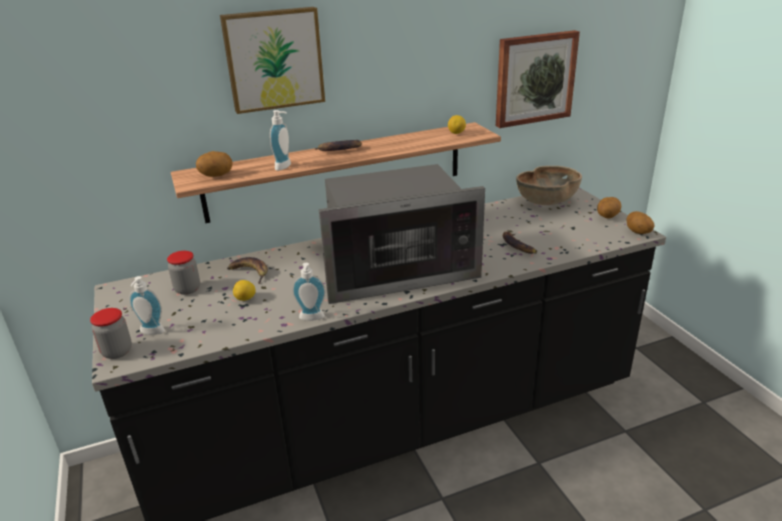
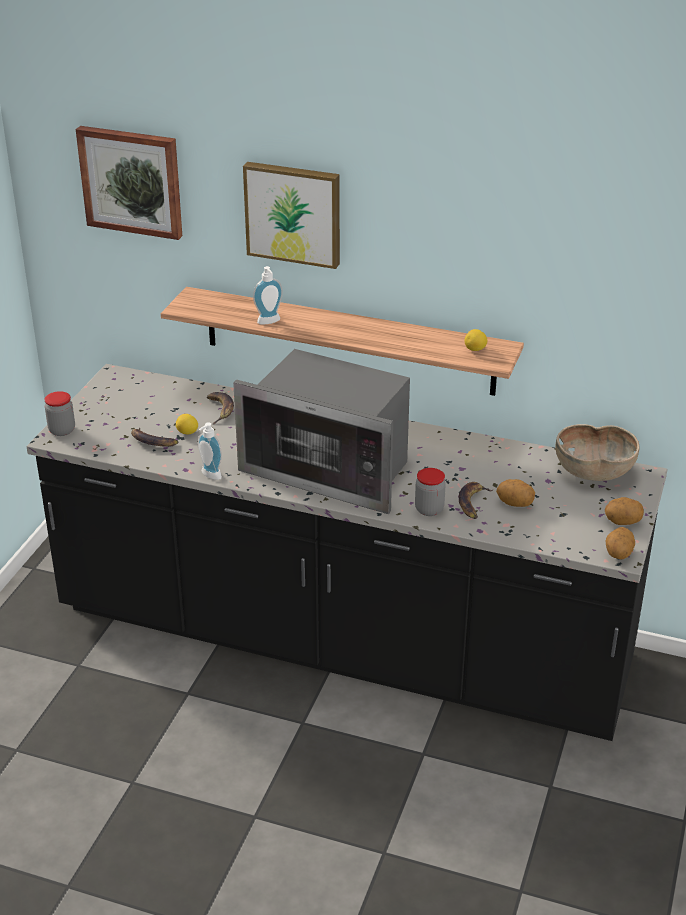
camera: 40 degrees right, 5 degrees up
soap dispenser [129,276,165,335] -> none
jar [167,251,200,295] -> jar moved to [415,468,446,516]
potato [196,151,233,177] -> potato moved to [496,479,535,507]
banana [315,140,362,151] -> banana moved to [131,428,178,447]
picture [496,30,580,128] -> picture moved to [76,126,182,240]

